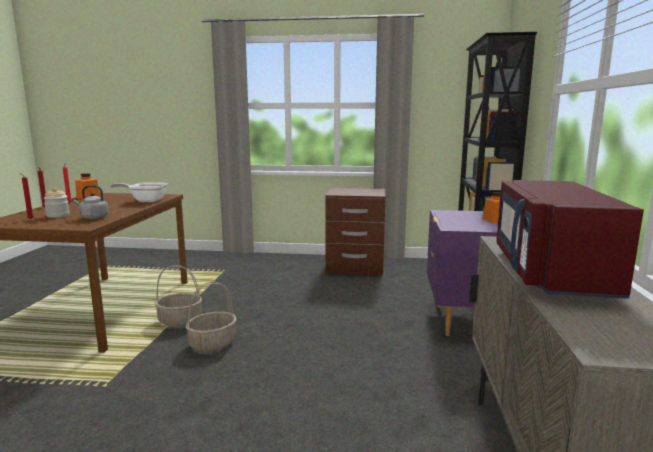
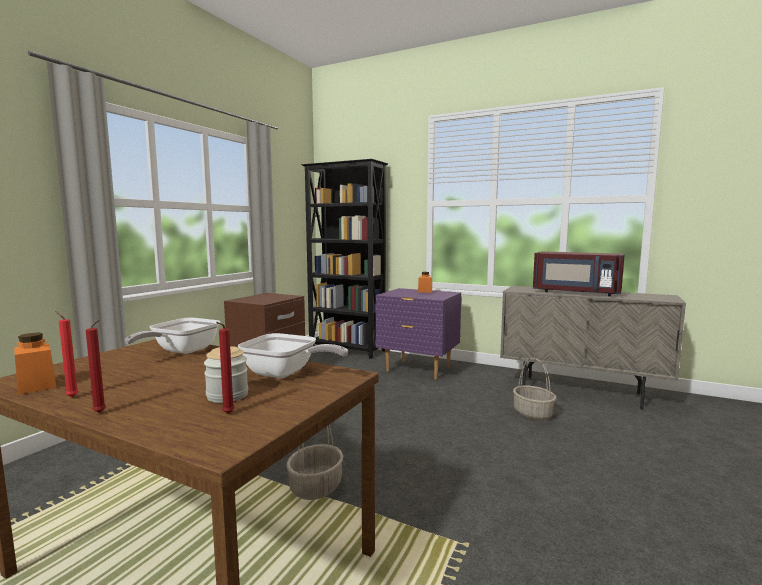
camera: 70 degrees left, 5 degrees down
grey kettle [73,185,109,219] -> frying pan [238,333,348,378]
basket [185,282,237,352] -> basket moved to [513,358,556,420]

